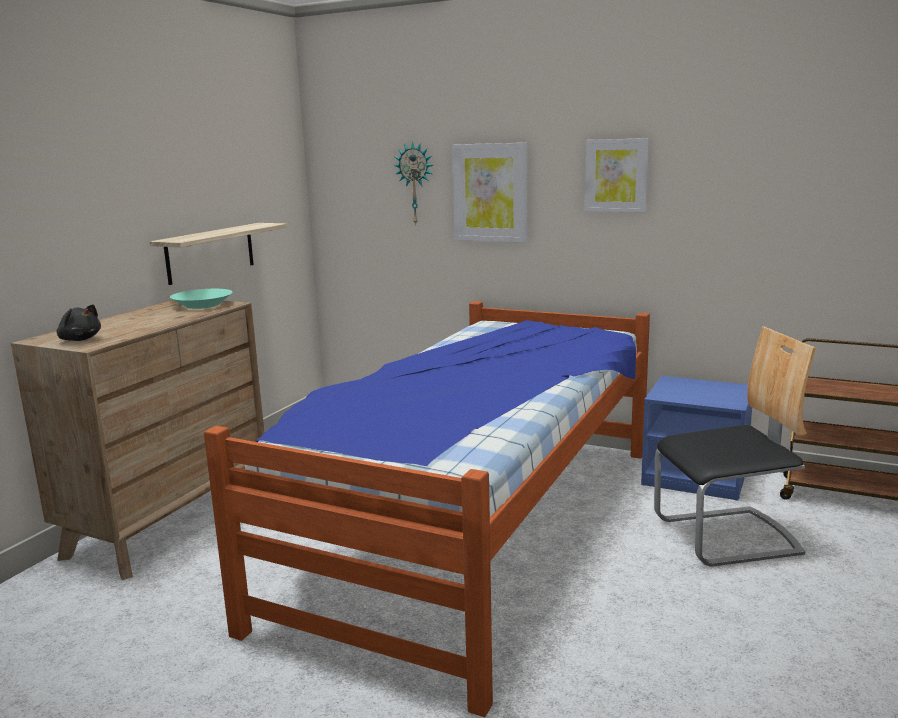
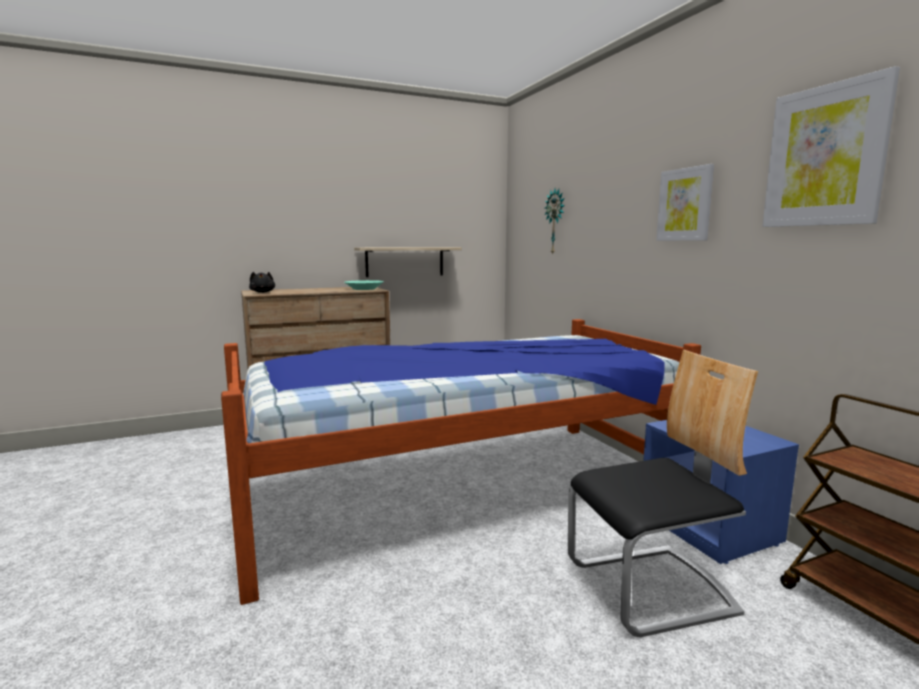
camera: 40 degrees right, 5 degrees down
picture [452,143,527,243] -> picture moved to [762,66,900,227]
chair [654,326,816,566] -> chair turned 45 degrees counterclockwise [568,350,758,637]

